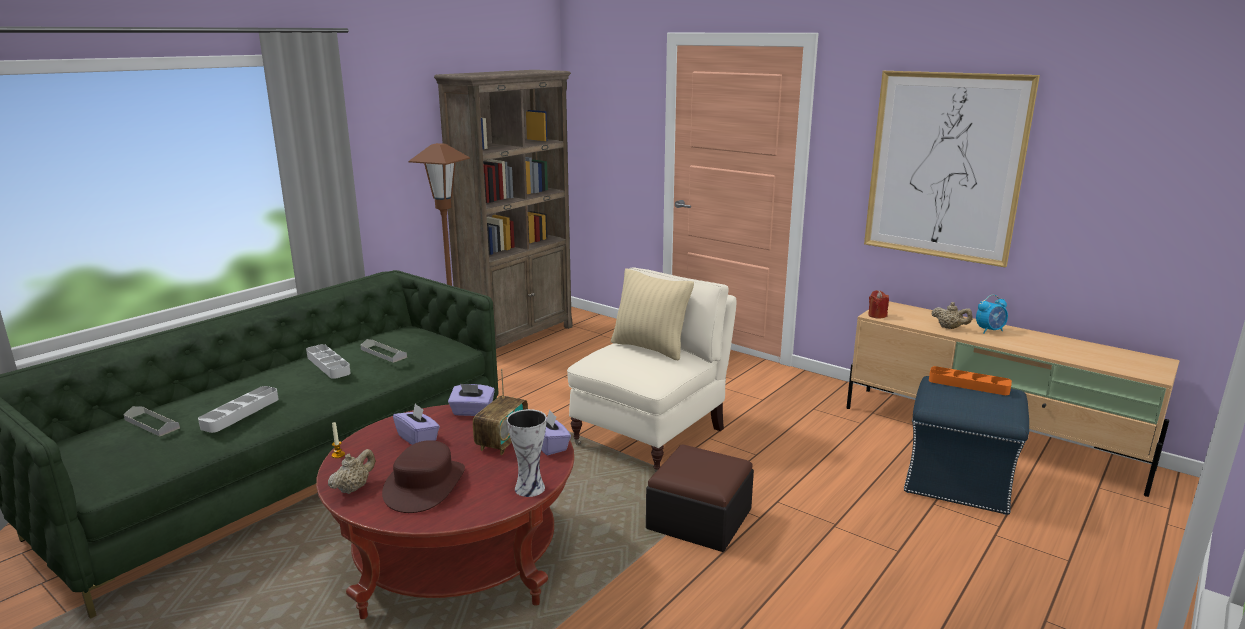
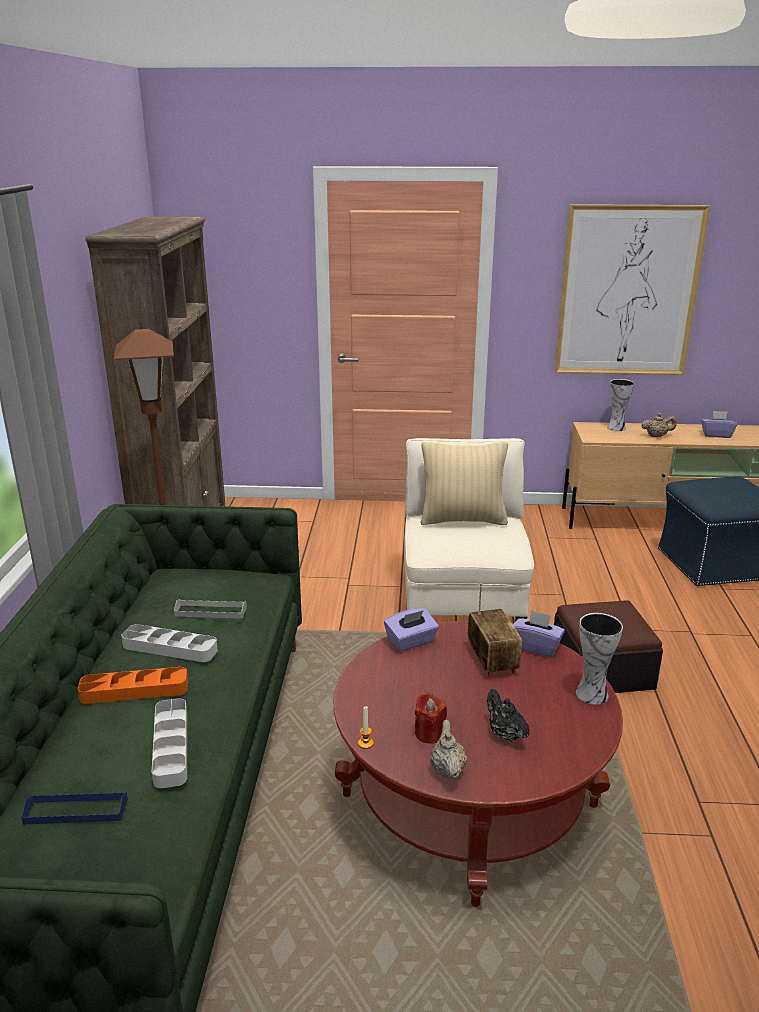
camera: 35 degrees left, 5 degrees up
grey tray [123,406,180,437] -> blue tray [21,791,128,824]
brown hat [382,440,465,513] -> black teapot [487,689,529,742]
purple tissue box [393,403,440,445] -> purple tissue box moved to [701,411,737,438]
red candle [868,290,889,318] -> red candle moved to [415,693,447,744]
orange tray [929,366,1012,395] -> orange tray moved to [77,667,188,704]
alarm clock [976,294,1008,333] -> none
none -> vase [607,379,635,431]

